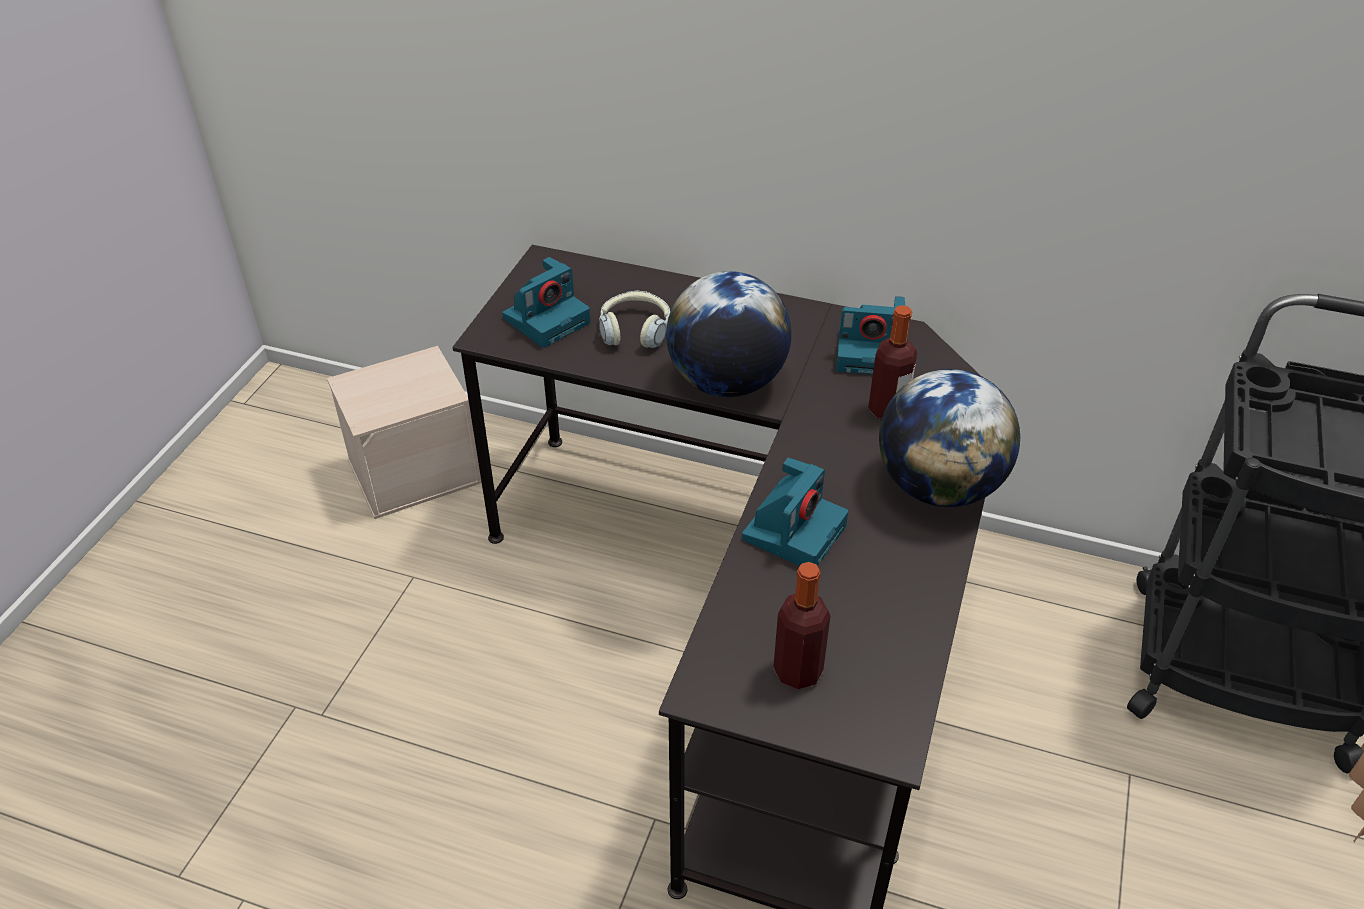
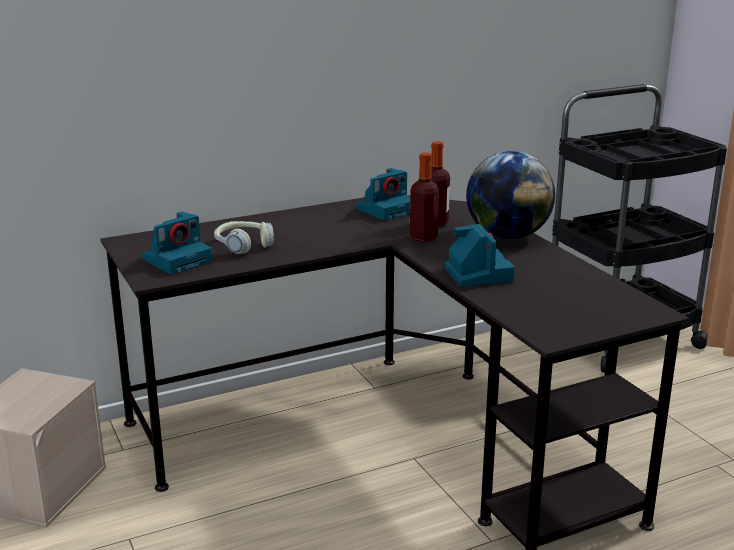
camera: 45 degrees left, 20 degrees down
camera [502,257,590,348] -> camera turned 45 degrees clockwise [142,212,213,274]
globe [666,271,792,397] -> none
bottle [773,562,830,689] -> bottle moved to [410,153,439,242]

